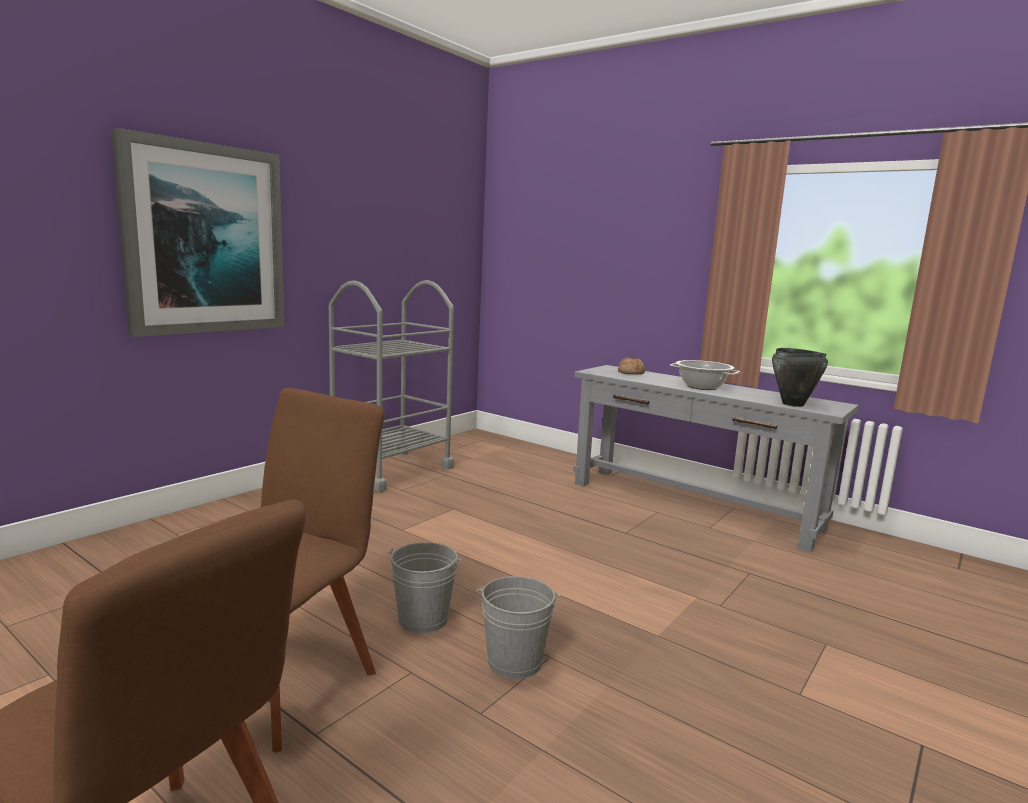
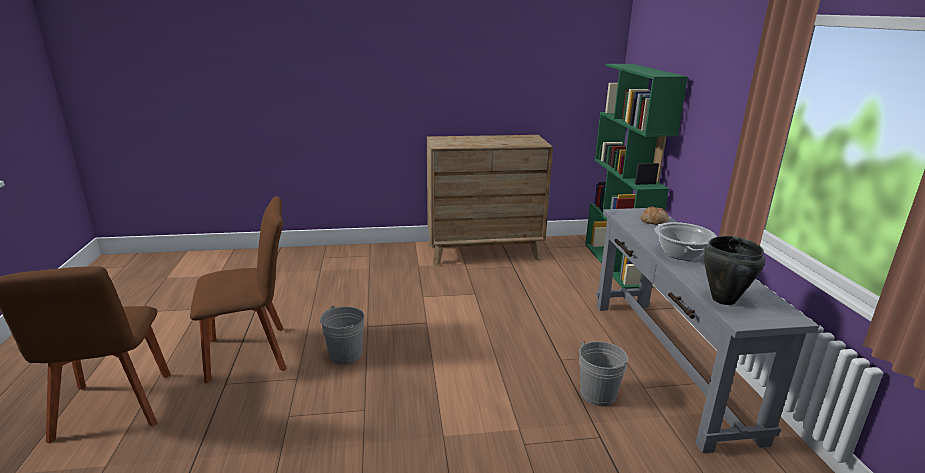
camera: 45 degrees right, 10 degrees up
picture [111,128,284,337] -> none
grey cart [329,280,454,492] -> brown dresser [427,135,553,266]
grey bucket [476,576,561,679] -> grey bucket moved to [579,341,628,406]
none -> green bookcase [585,64,688,289]

